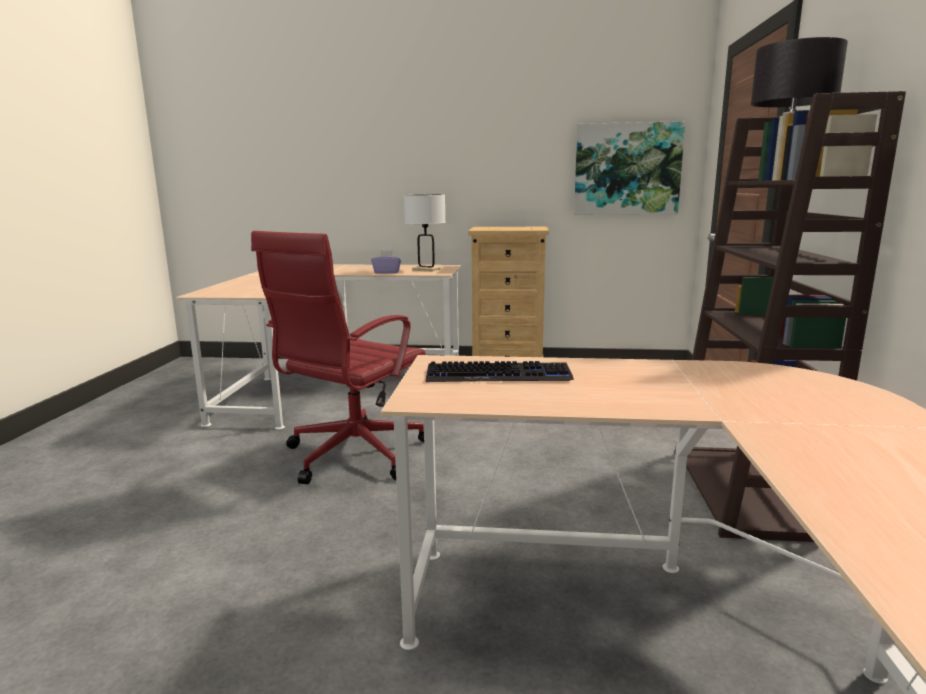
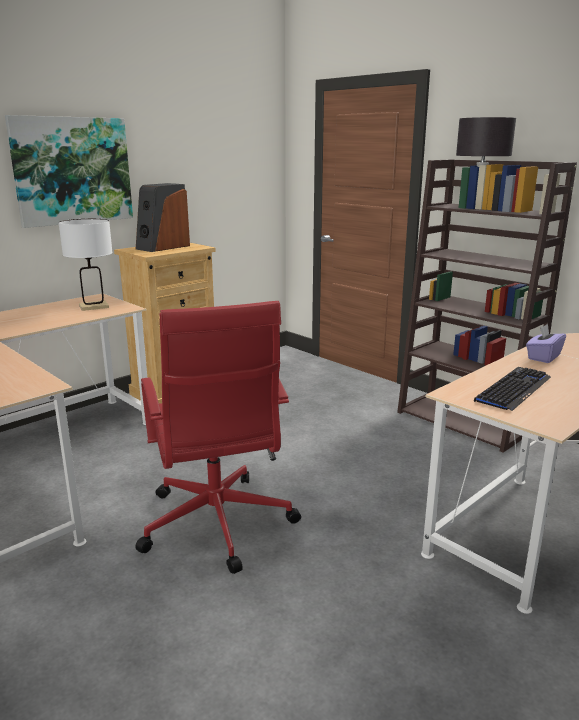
camera: 50 degrees left, 5 degrees up
purple tissue box [371,250,401,274] -> purple tissue box moved to [526,324,566,363]
picture [574,121,685,215] -> picture moved to [5,115,133,228]
none -> speaker [136,183,190,252]

